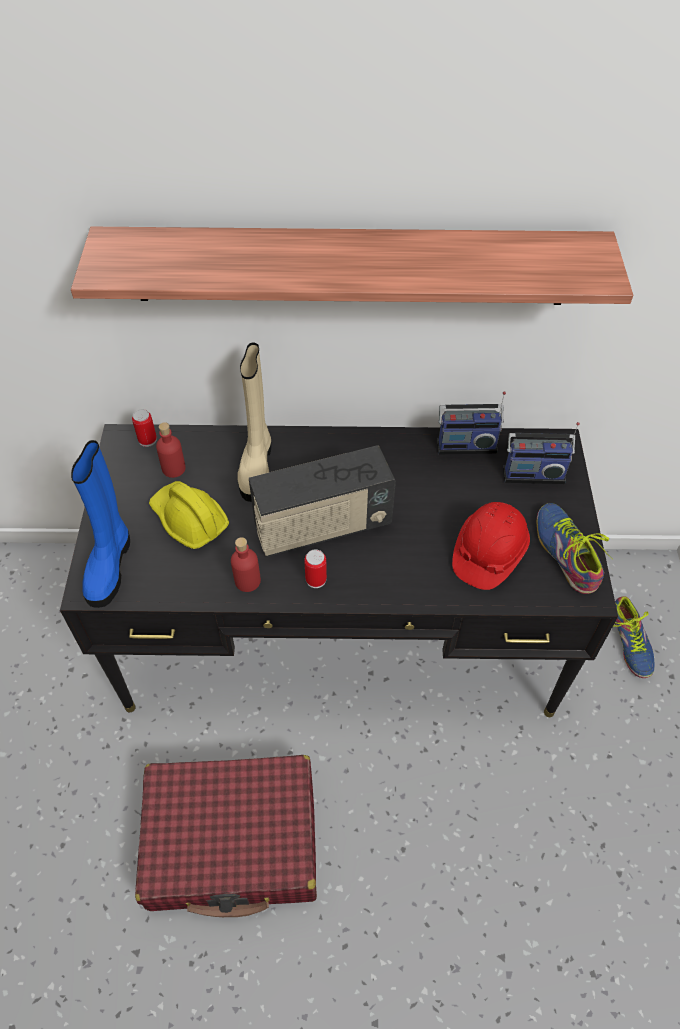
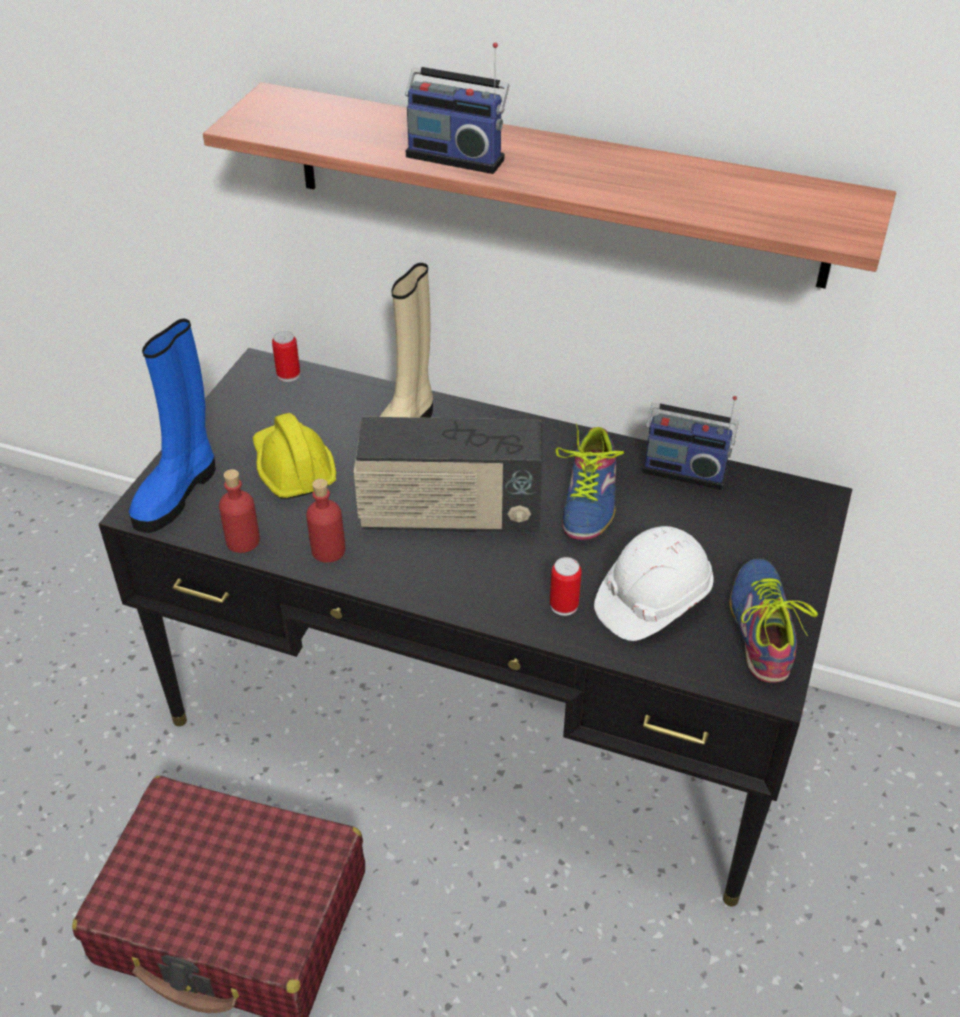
camera: 20 degrees right, 10 degrees down
red bottle [156,422,186,478] -> red bottle moved to [219,469,260,553]
can [304,549,327,588] -> can moved to [550,557,582,616]
red hard hat [452,502,530,590] -> white hard hat [594,526,714,641]
radio [503,422,580,484] -> radio moved to [405,42,509,174]
shoe [613,596,655,678] -> shoe moved to [556,424,624,540]

